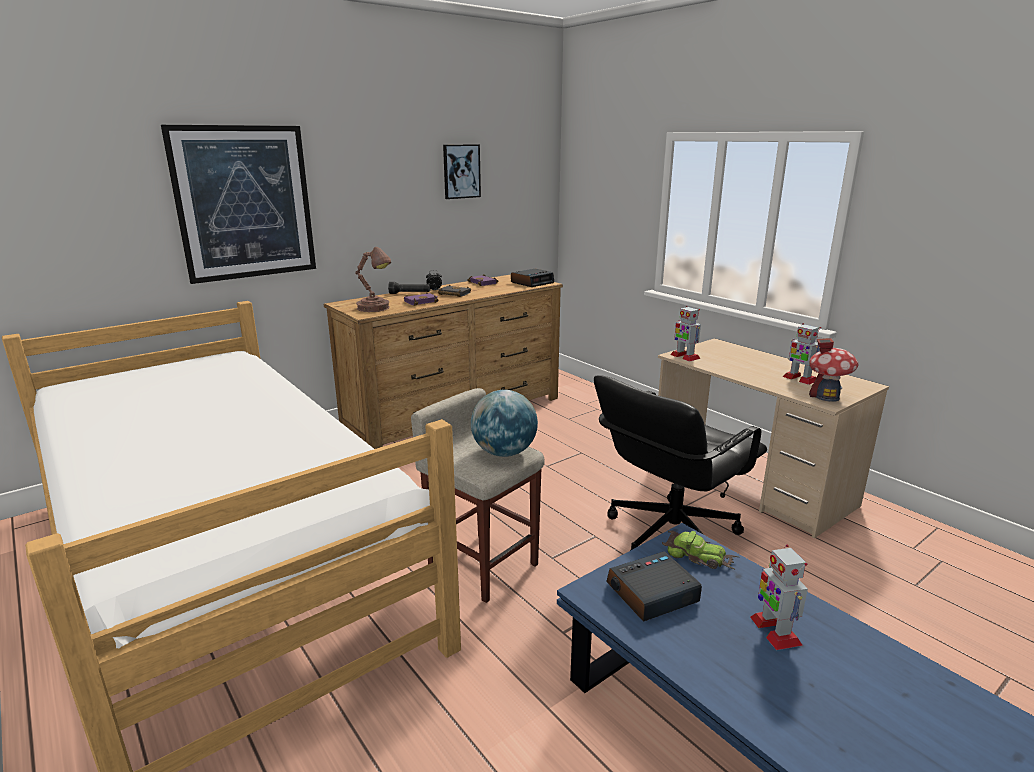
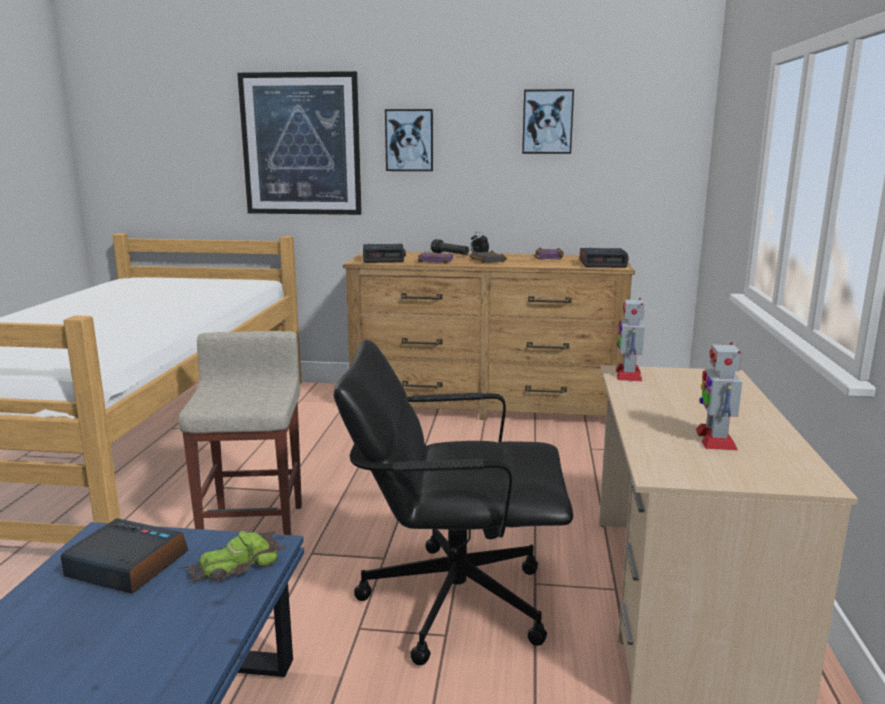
camera: 45 degrees right, 5 degrees down
brown table lamp [355,247,391,312] -> alarm clock [363,244,406,263]
globe [471,390,538,457] -> none
toy car [662,530,738,570] -> toy car turned 75 degrees clockwise [179,531,285,583]
toy robot [750,544,808,650] -> none
toy house [809,338,859,402] -> none
none -> picture [385,109,433,171]

